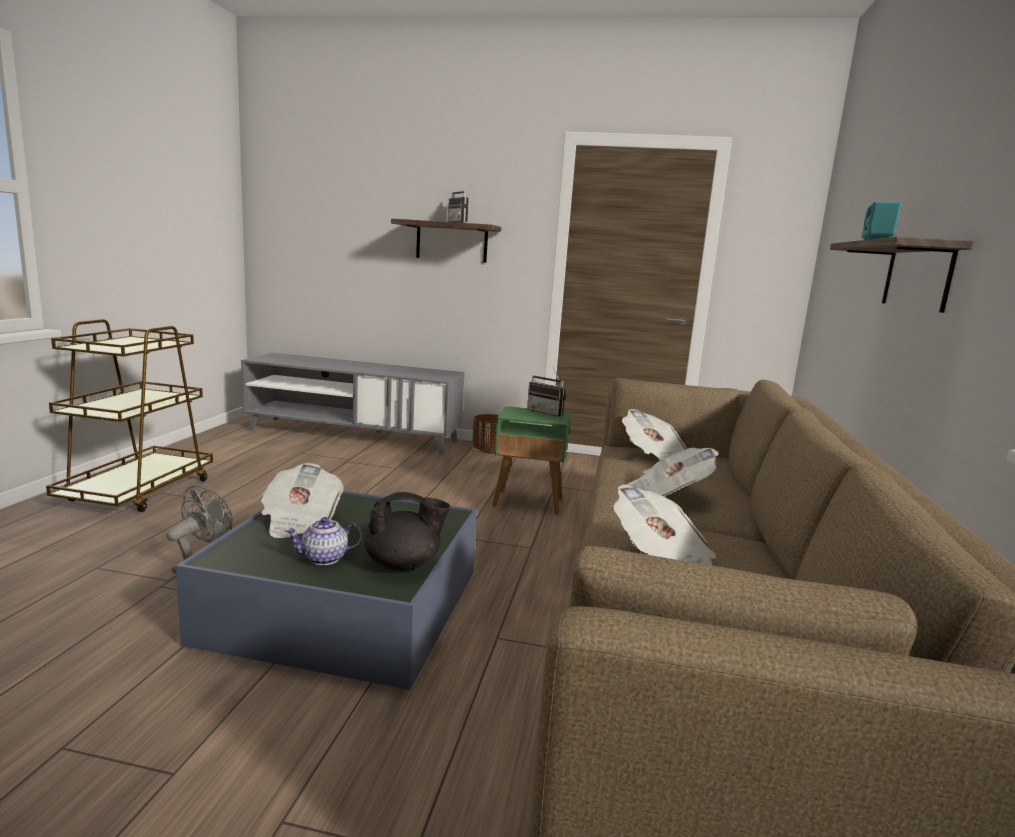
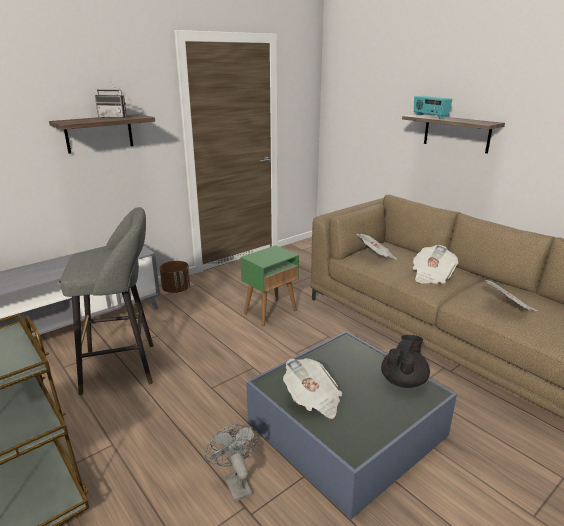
camera: 50 degrees left, 10 degrees up
teapot [285,517,363,565] -> none
radio [527,368,566,416] -> none
none -> grey stool [60,207,154,395]

